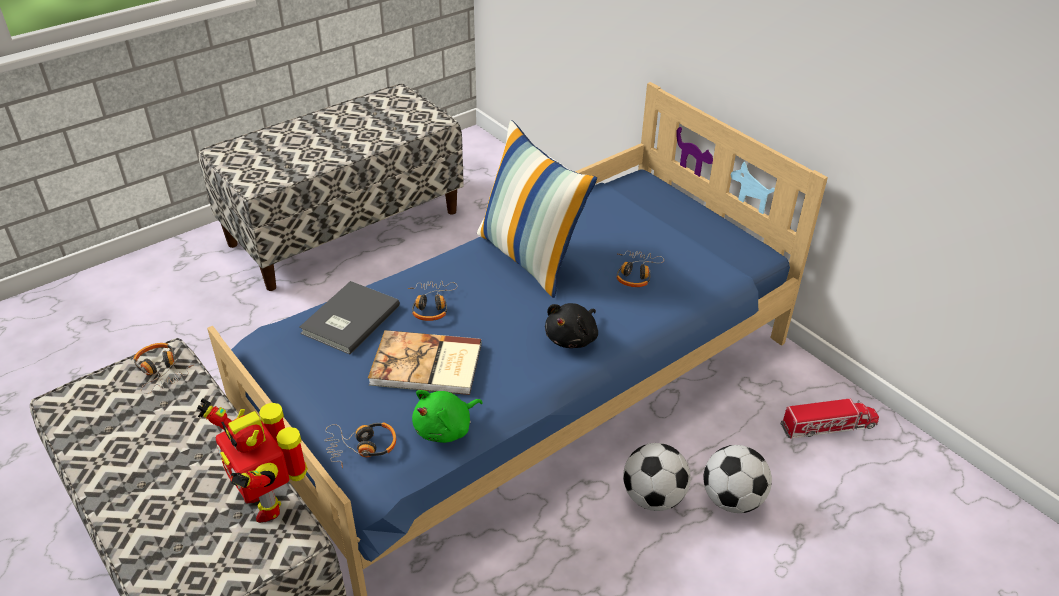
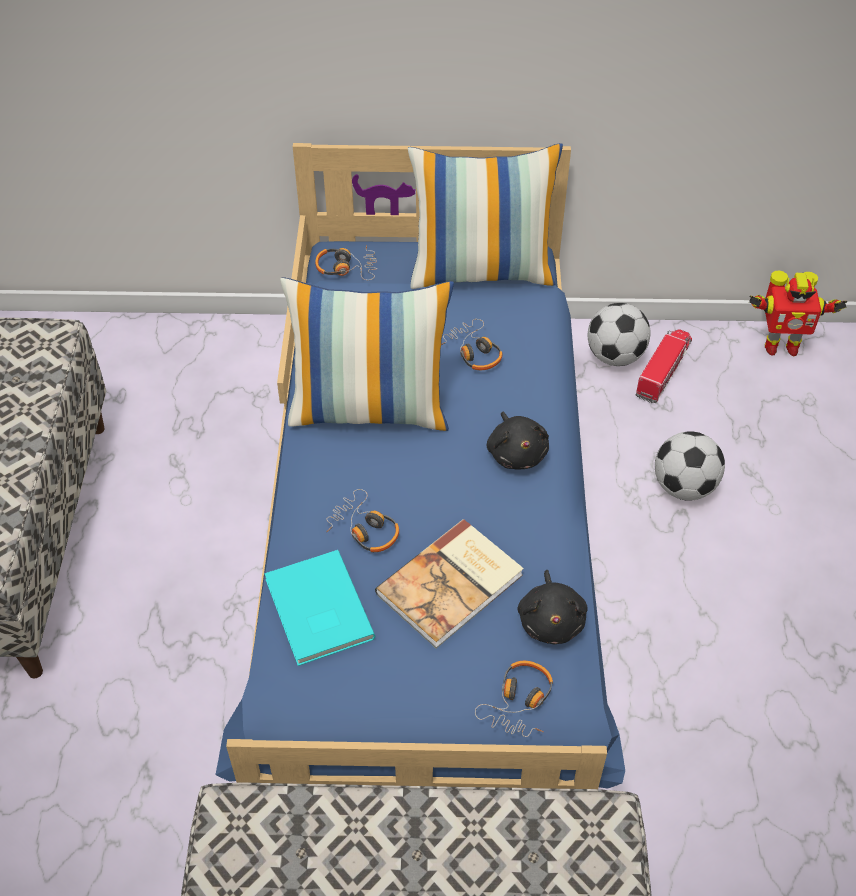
camera: 50 degrees left, 10 degrees up
headphones [134,343,193,394] -> headphones moved to [315,245,377,280]
toy robot [197,398,308,523] -> toy robot moved to [749,270,847,356]
grey book [299,281,400,355] -> turquoise book [264,550,375,666]
green plush toy [412,390,483,443] -> black plush toy [518,570,588,644]
football [623,443,691,511] -> football moved to [588,303,650,366]
none -> pillow [408,143,563,289]

